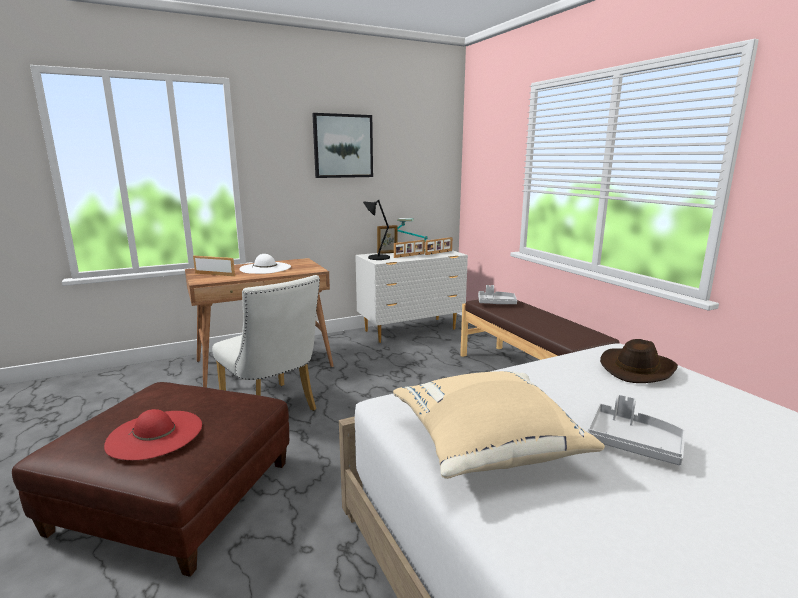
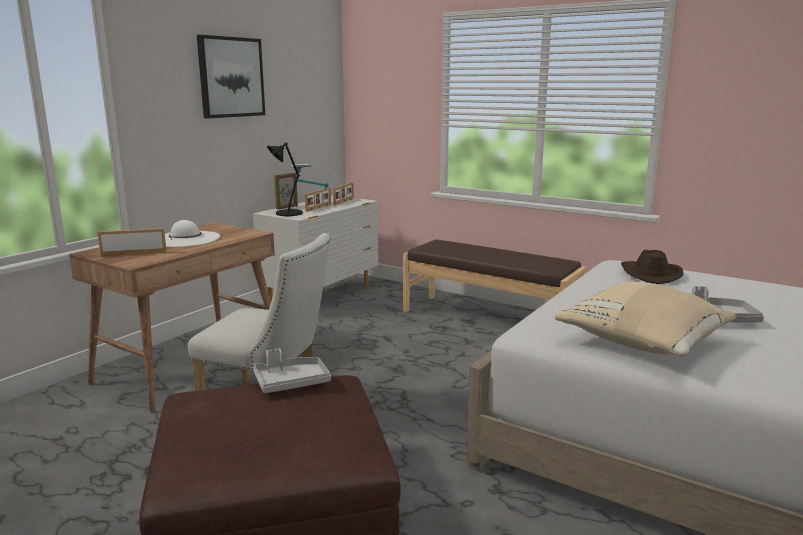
camera: 30 degrees left, 0 degrees up
red hat [104,409,202,460] -> none
grey tray [478,285,517,304] -> grey tray moved to [253,349,331,393]

